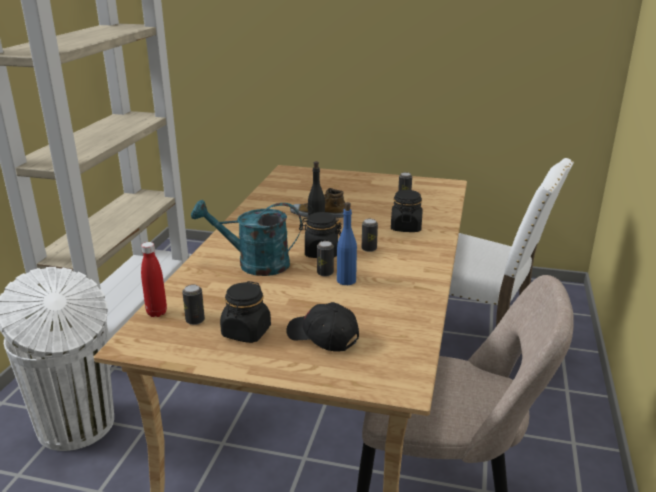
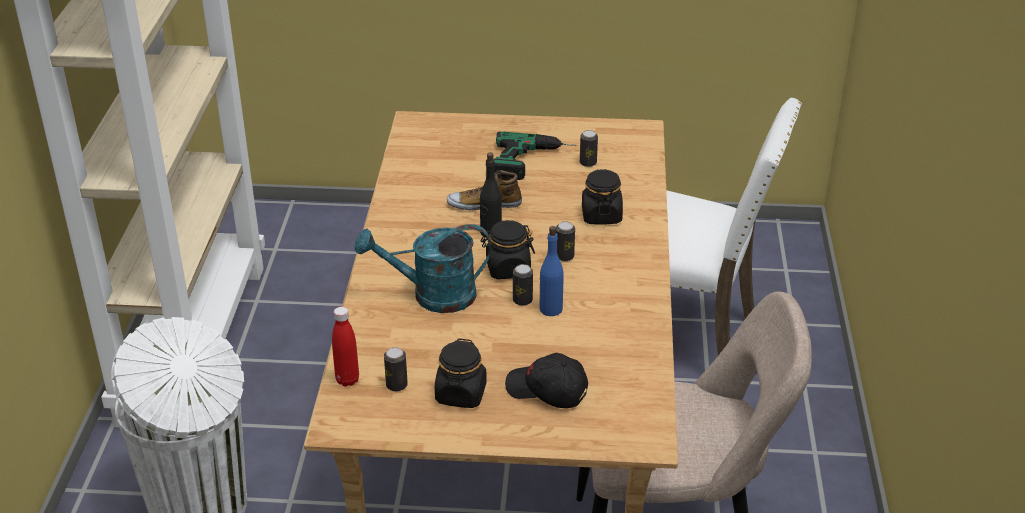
camera: 10 degrees left, 10 degrees up
none -> power drill [493,132,577,180]

